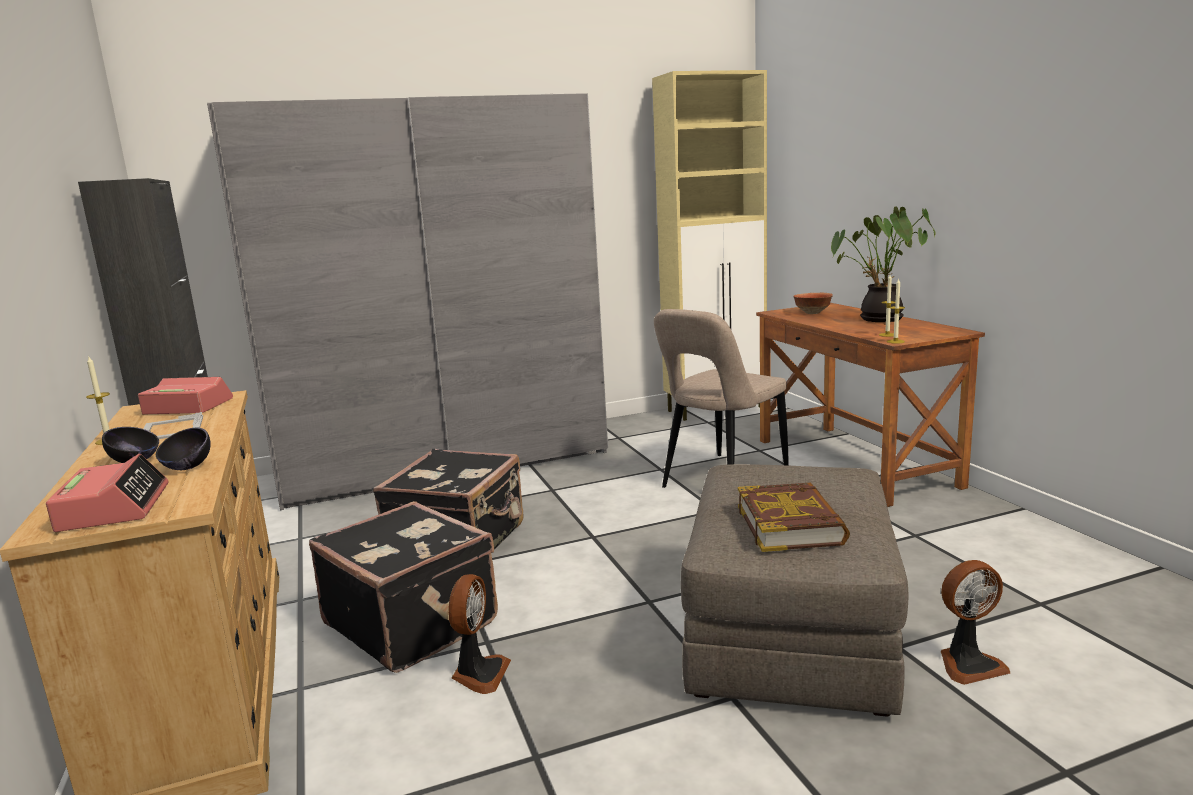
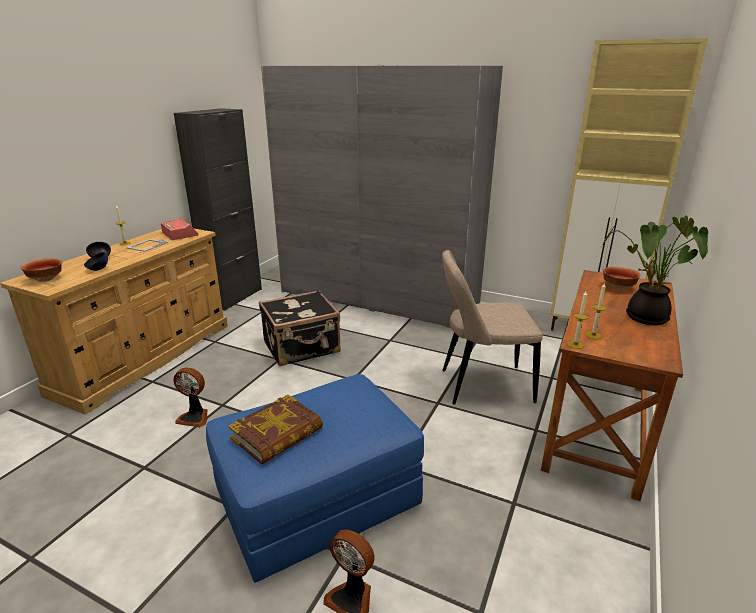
camera: 45 degrees right, 10 degrees up
alarm clock [46,454,169,532] -> bowl [20,258,62,282]
black suitcase [309,501,498,673] -> none
fan [448,574,511,694] -> fan turned 45 degrees clockwise [173,367,208,427]
grey ottoman [681,464,908,717] -> blue ottoman [206,374,424,583]

